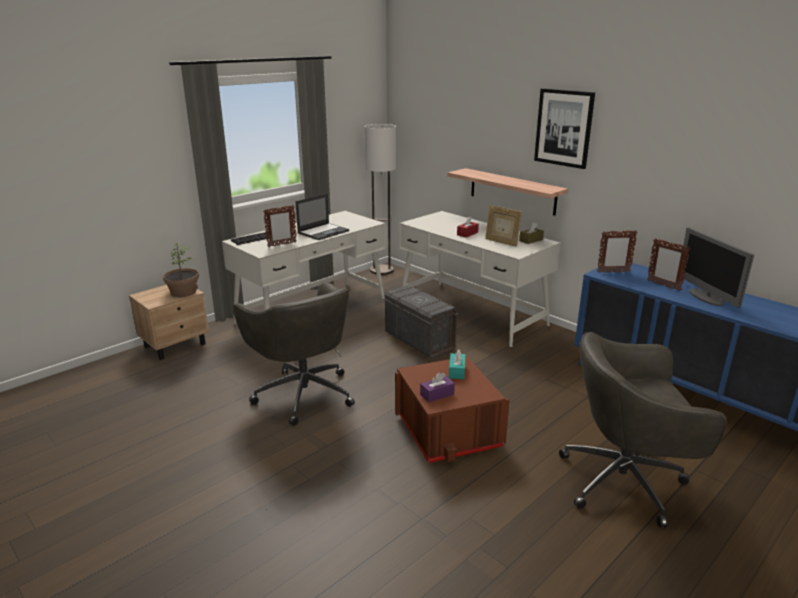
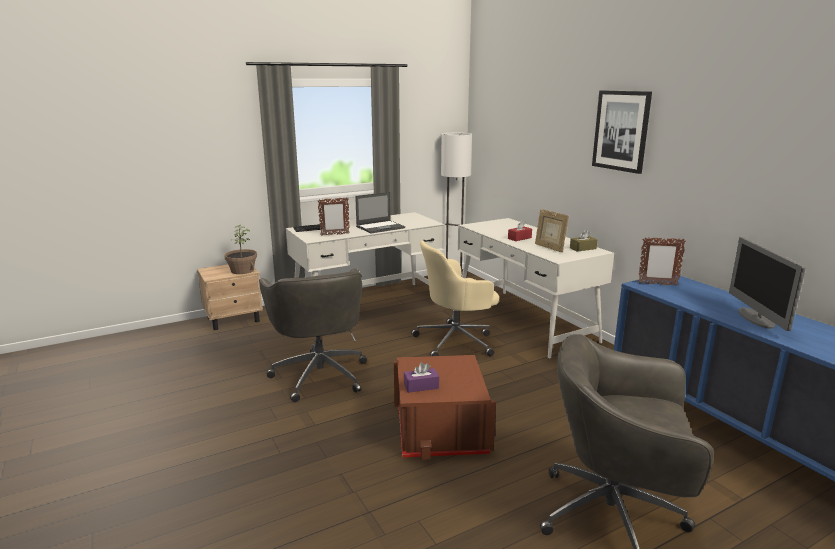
camera: 15 degrees right, 5 degrees down
grey storage box [383,285,459,359] -> beige office chair [411,240,499,357]
shelf [448,168,568,216] -> none
turquoise tissue box [449,349,466,379] -> none
picture frame [647,238,690,291] -> none

